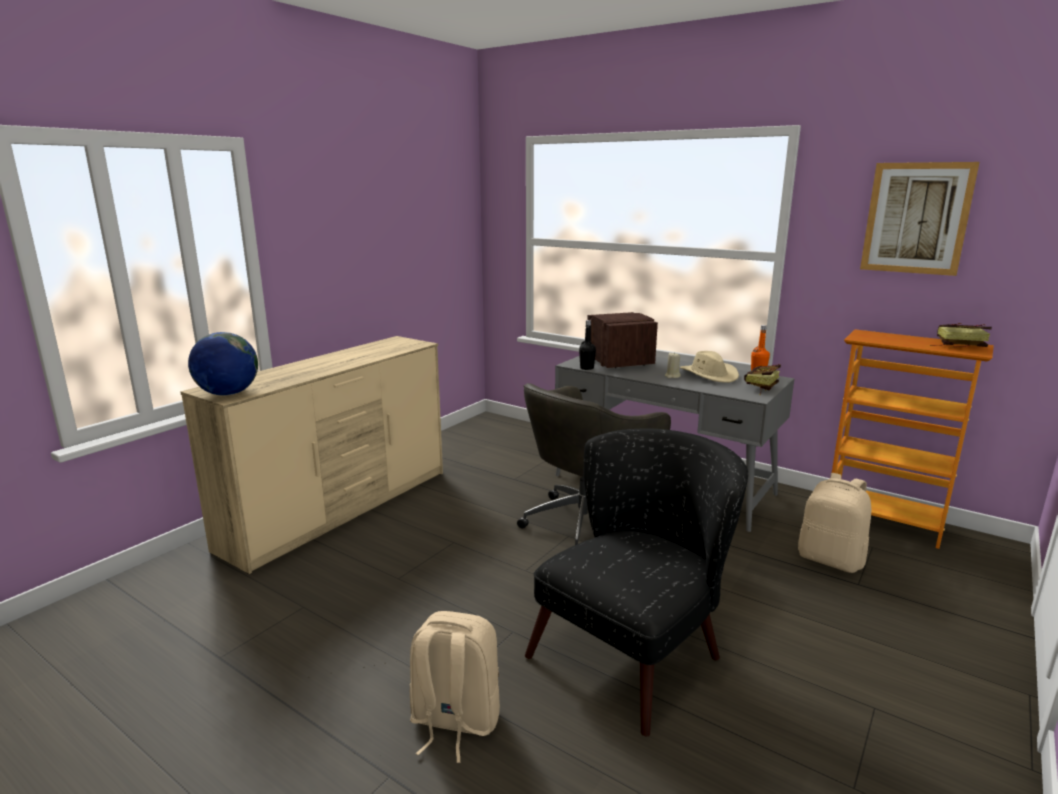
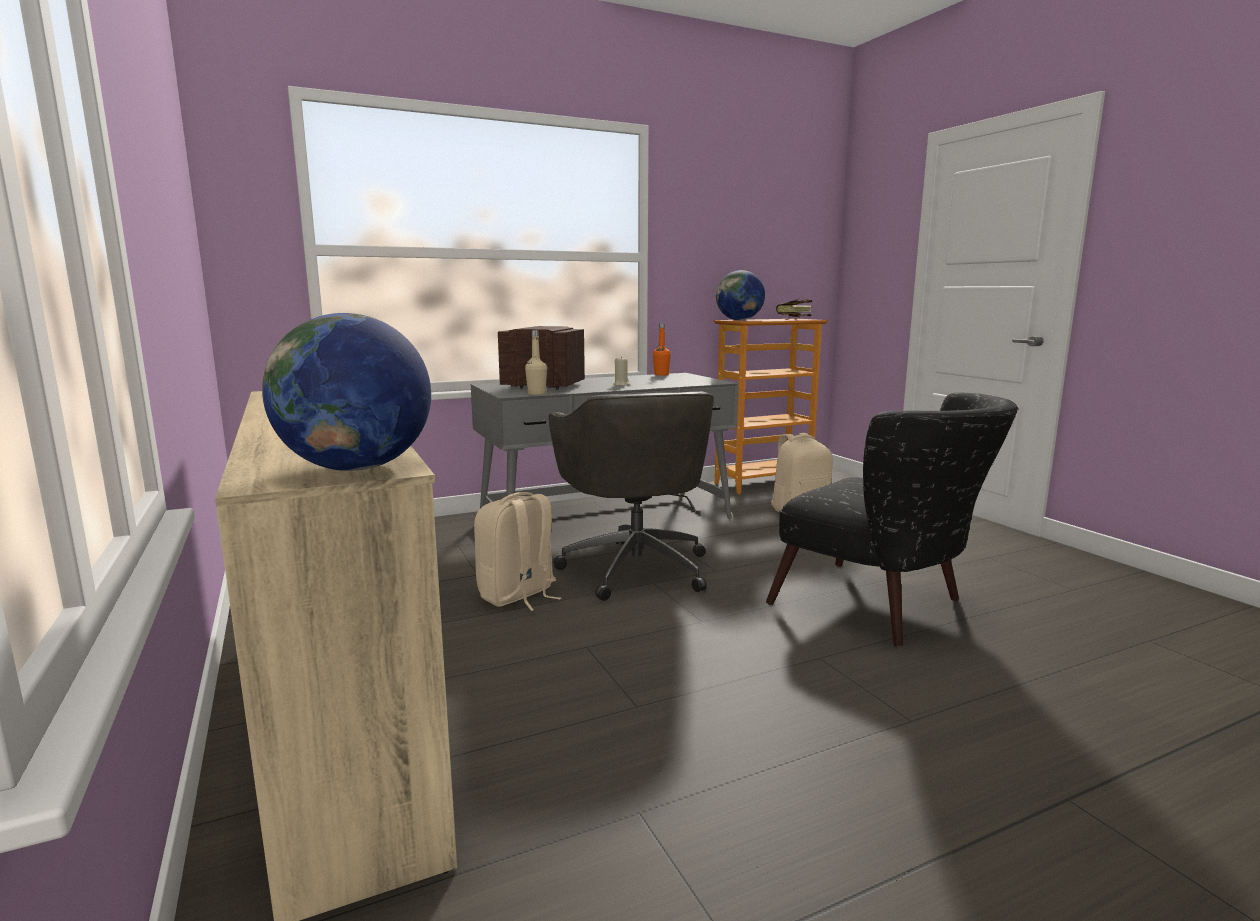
camera: 60 degrees left, 5 degrees down
beige backpack [410,611,500,763] -> beige backpack moved to [474,492,561,611]
black armchair [525,429,748,736] -> black armchair turned 150 degrees clockwise [766,392,1019,647]
black bottle [579,320,596,370] -> beige bottle [525,330,547,395]
beige hat [680,351,739,383] -> none
book [744,364,781,395] -> none
picture [860,162,980,276] -> none
none -> globe [716,270,765,320]

